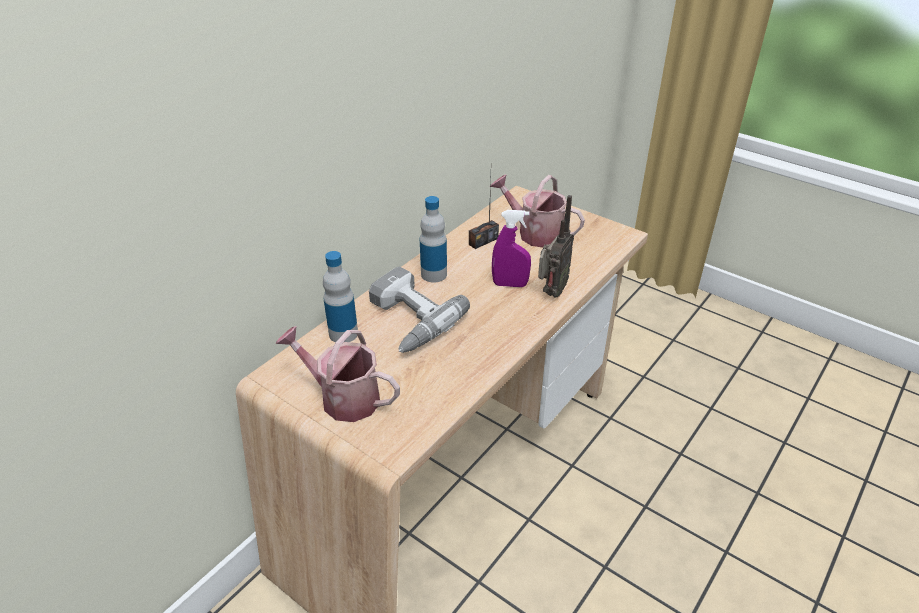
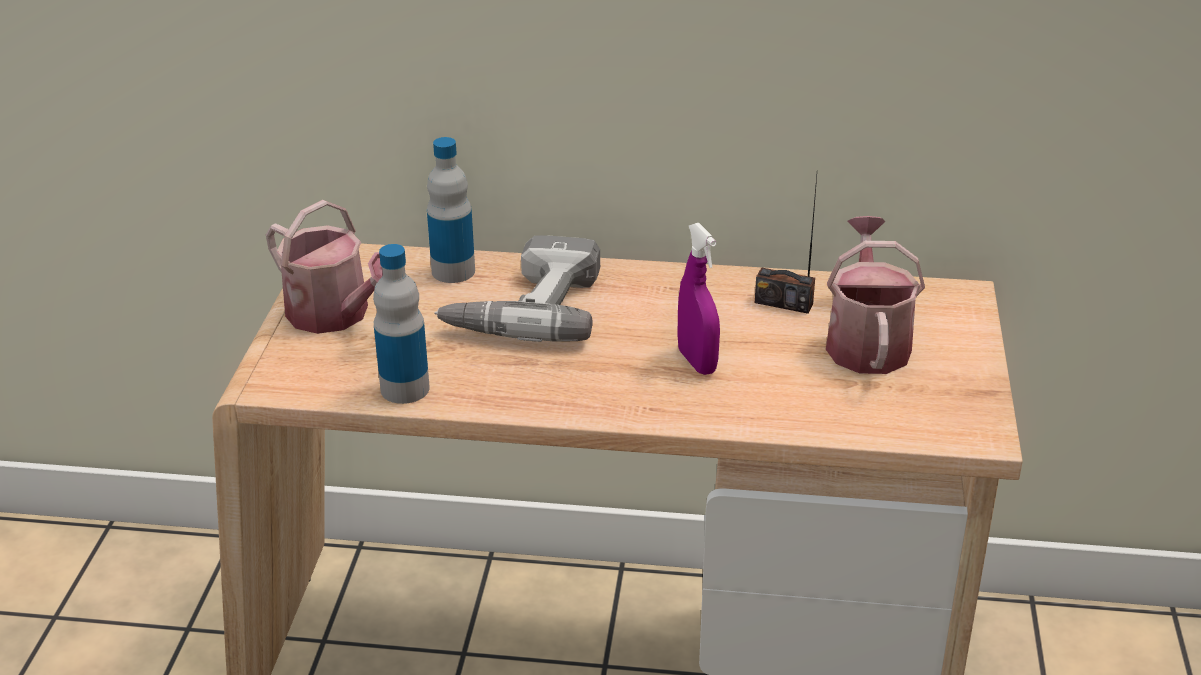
camera: 60 degrees right, 5 degrees down
watering can [275,326,400,422] -> watering can turned 135 degrees clockwise [266,200,383,334]
bottle [420,196,447,283] -> bottle moved to [373,244,430,404]
radio [538,195,574,298] -> none

